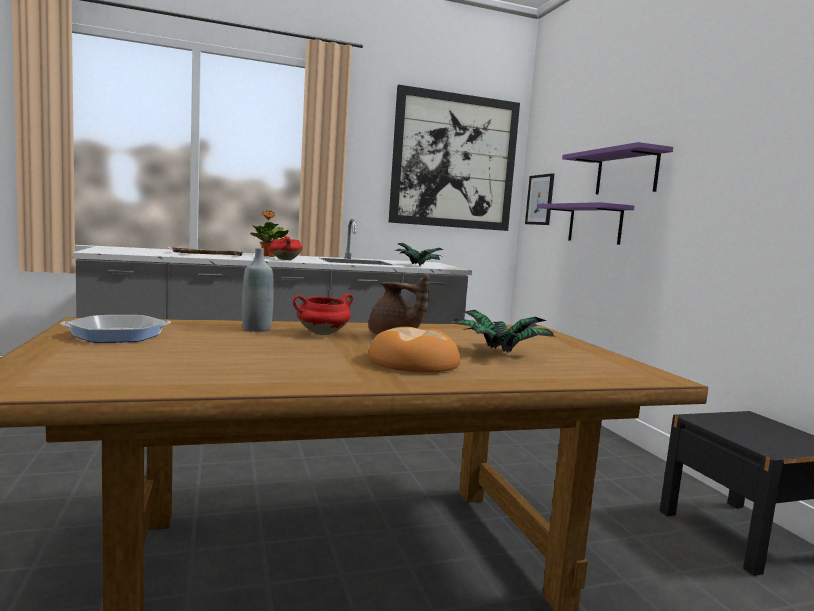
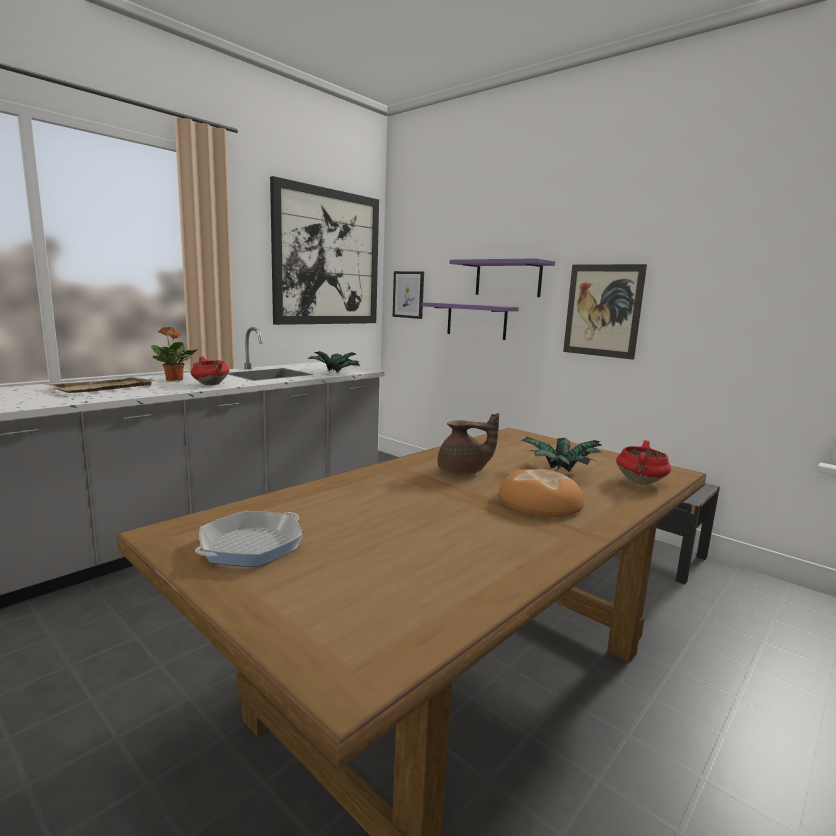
camera: 30 degrees left, 5 degrees up
grey bottle [242,248,274,332] -> none
red cooking pot [293,293,353,335] -> red cooking pot moved to [616,440,671,485]
none -> picture [563,264,647,360]

